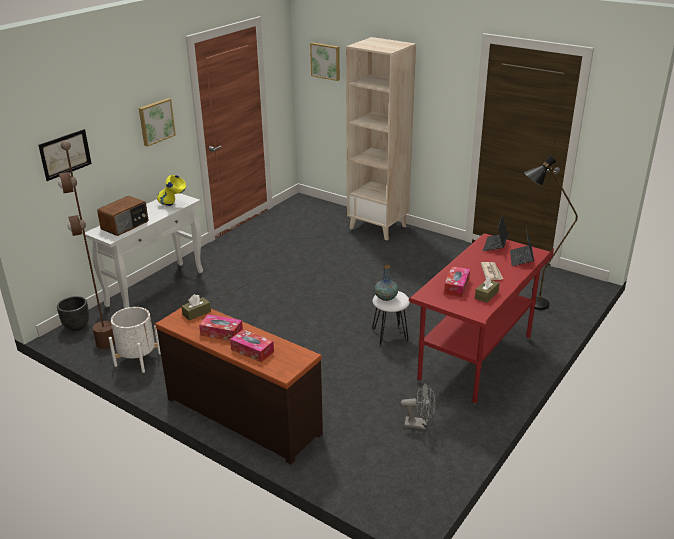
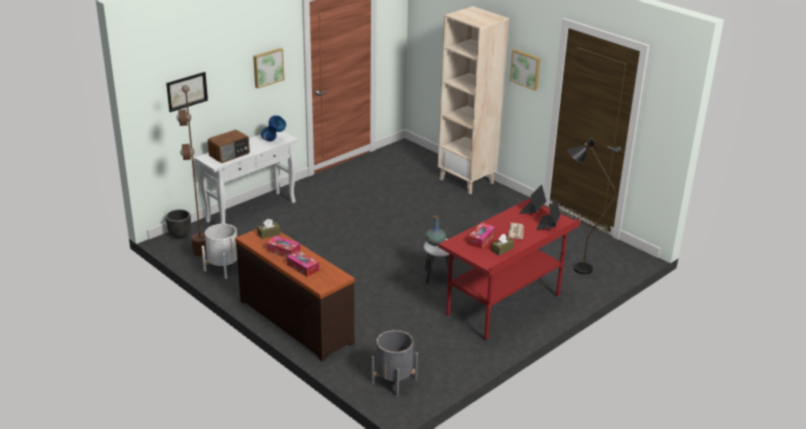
camera: 10 degrees right, 0 degrees up
yellow vase [157,175,186,206] -> blue vase [261,115,286,141]
picture [310,42,340,81] -> picture moved to [510,49,541,91]
grey fan [401,383,436,430] -> none
none -> grey planter [371,330,418,397]

